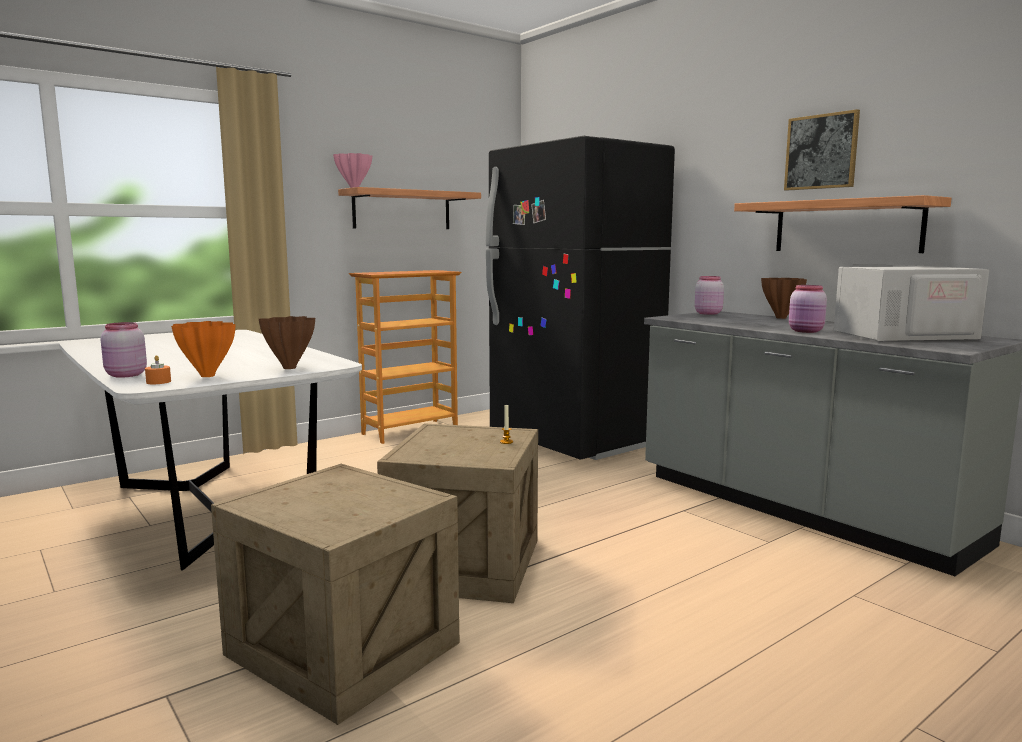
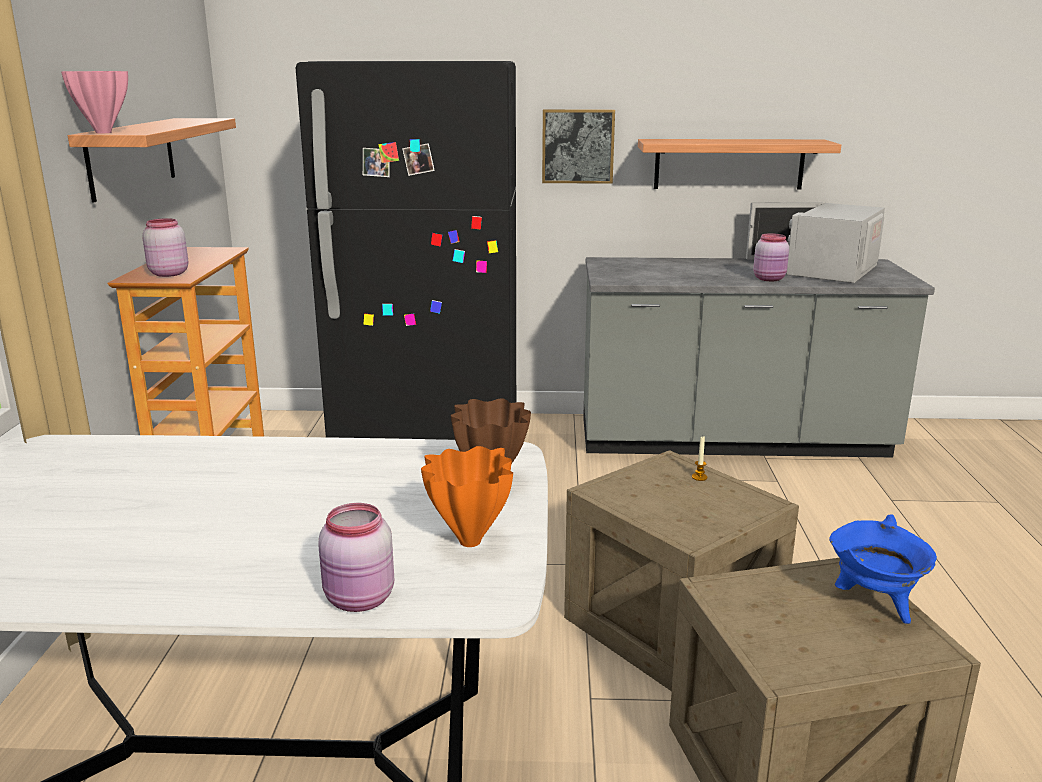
camera: 50 degrees left, 10 degrees up
orange candle [145,355,171,384] -> none
pink jar [695,276,724,315] -> pink jar moved to [142,218,188,277]
brown vase [761,278,807,319] -> none
picture [784,109,860,191] -> picture moved to [542,109,615,184]
none -> blue cooking pot [829,514,937,624]

